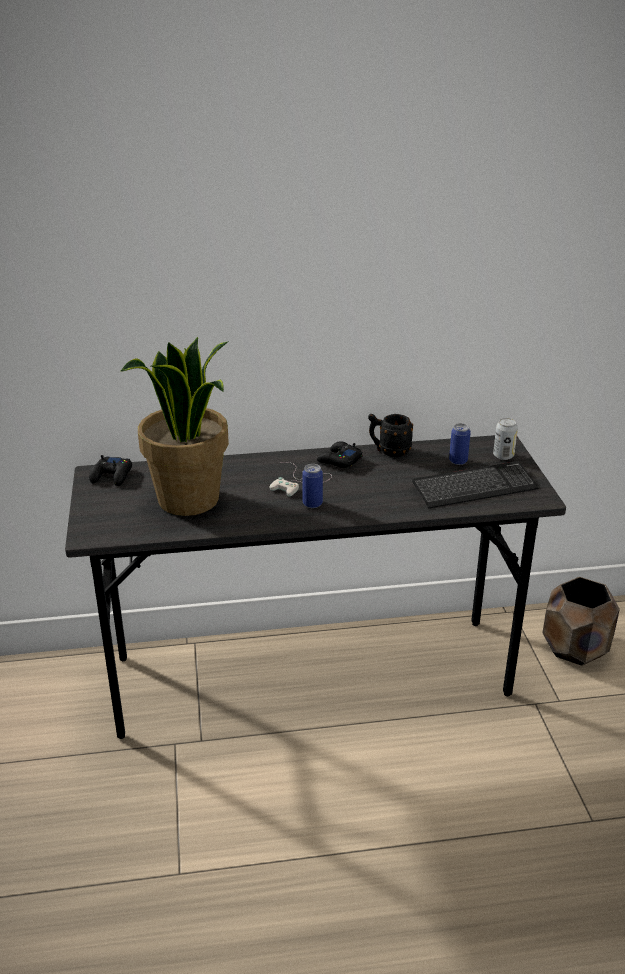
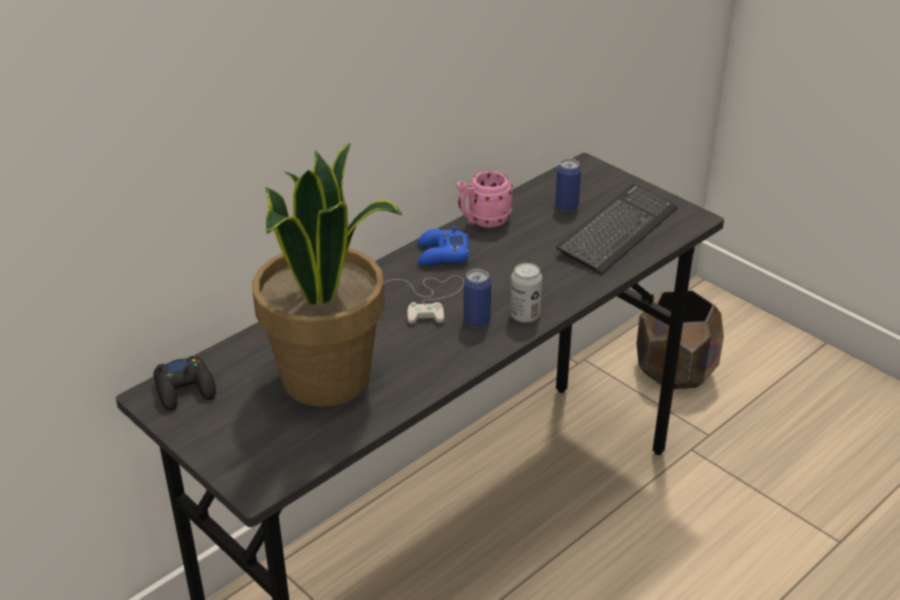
camera: 35 degrees left, 5 degrees up
black game controller [317,441,363,468] -> blue game controller [418,226,469,265]
black mug [368,414,413,457] -> pink mug [457,171,513,228]
can [493,418,518,460] -> can moved to [510,263,542,323]

